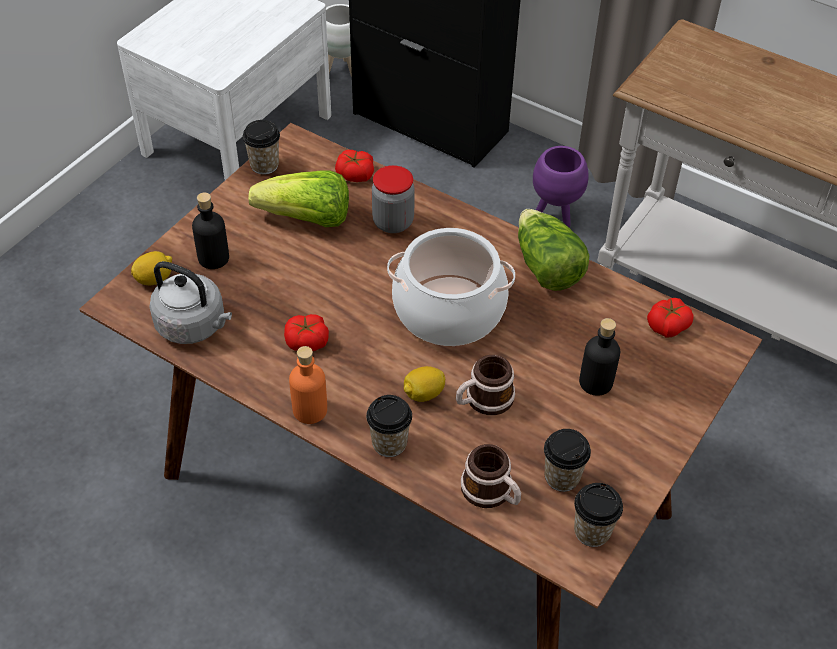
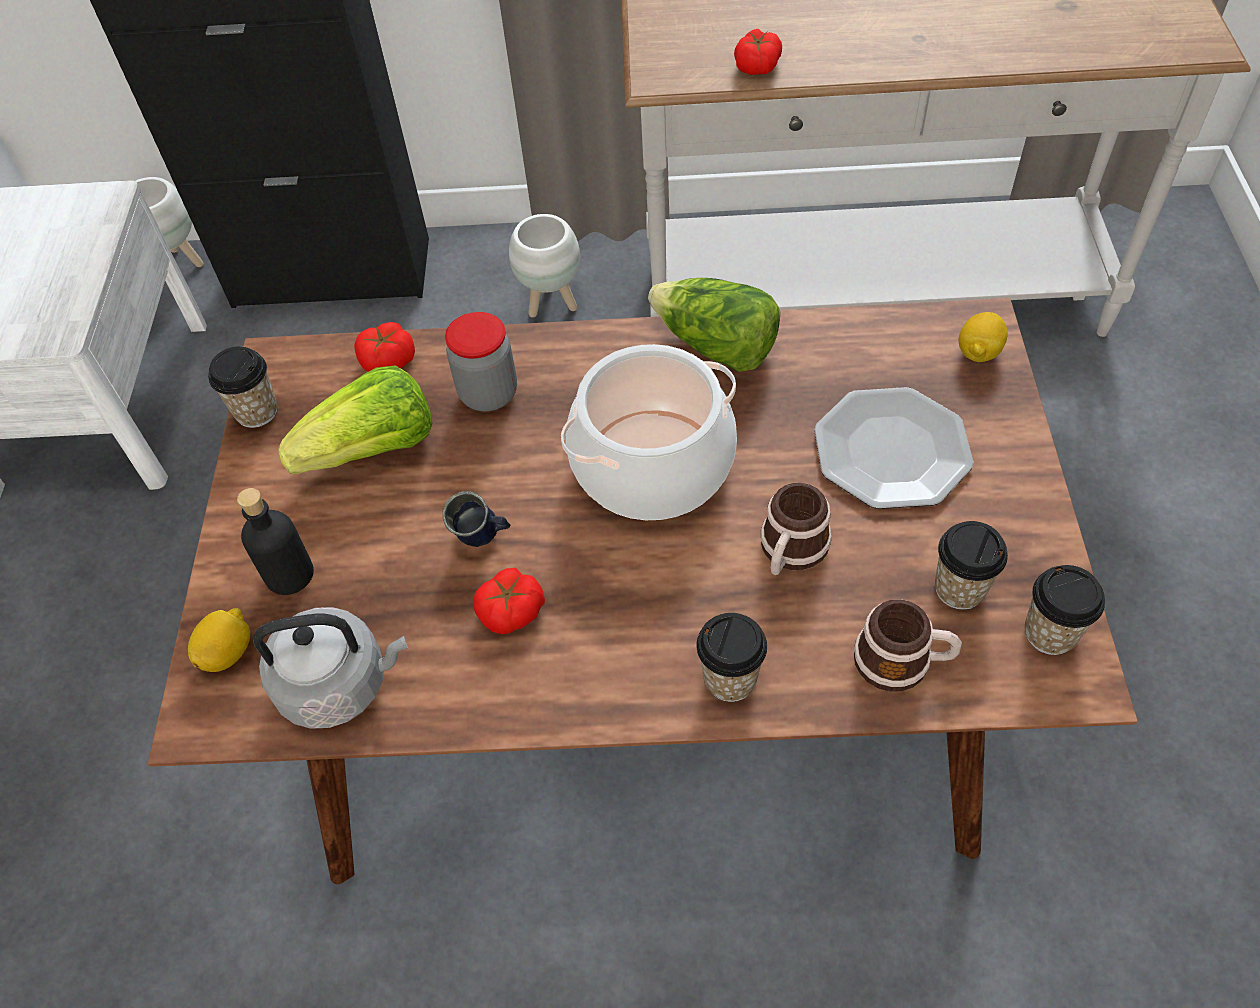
camera: 30 degrees left, 5 degrees up
orange bottle [289,346,327,424] -> none
lemon [404,366,445,402] -> lemon moved to [959,312,1008,362]
purple planter [533,146,589,227] -> white planter [509,214,580,317]
black bottle [579,318,620,396] -> plate [814,387,974,509]
tomato [647,298,693,337] -> tomato moved to [734,29,782,75]
none -> blue mug [442,491,510,547]

